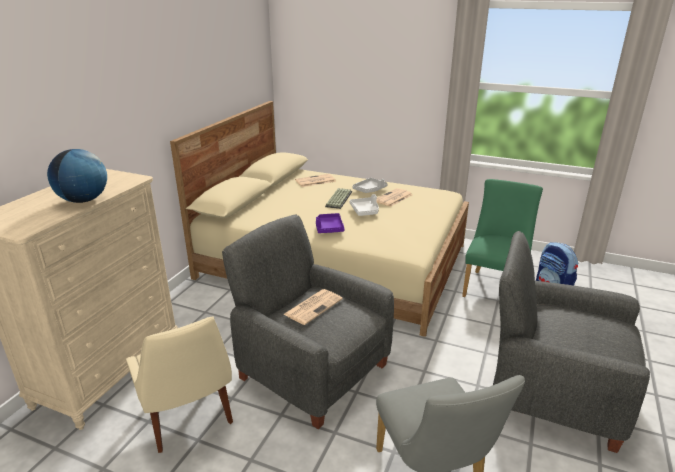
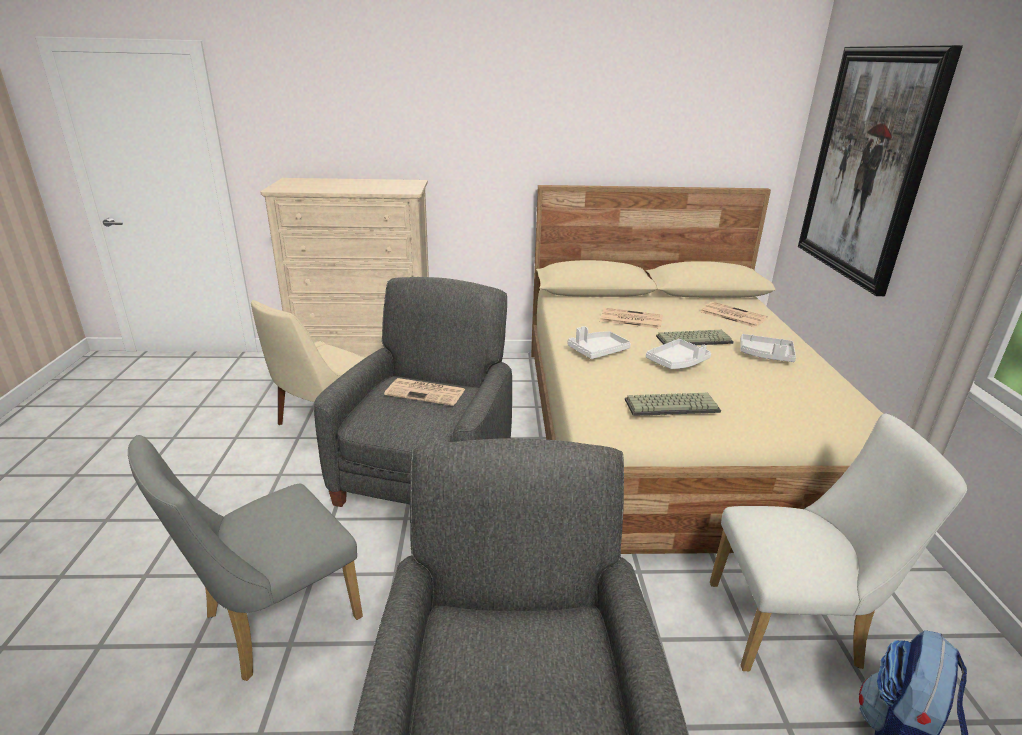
camera: 65 degrees right, 0 degrees up
globe [47,149,107,203] -> none
purple tray [316,213,345,233] -> white tray [567,326,631,359]
newspaper [377,188,412,207] -> newspaper moved to [600,308,663,329]
green chair [462,179,543,297] -> white chair [710,414,967,671]
none -> keyboard [625,393,721,416]
none -> picture [798,45,963,296]

